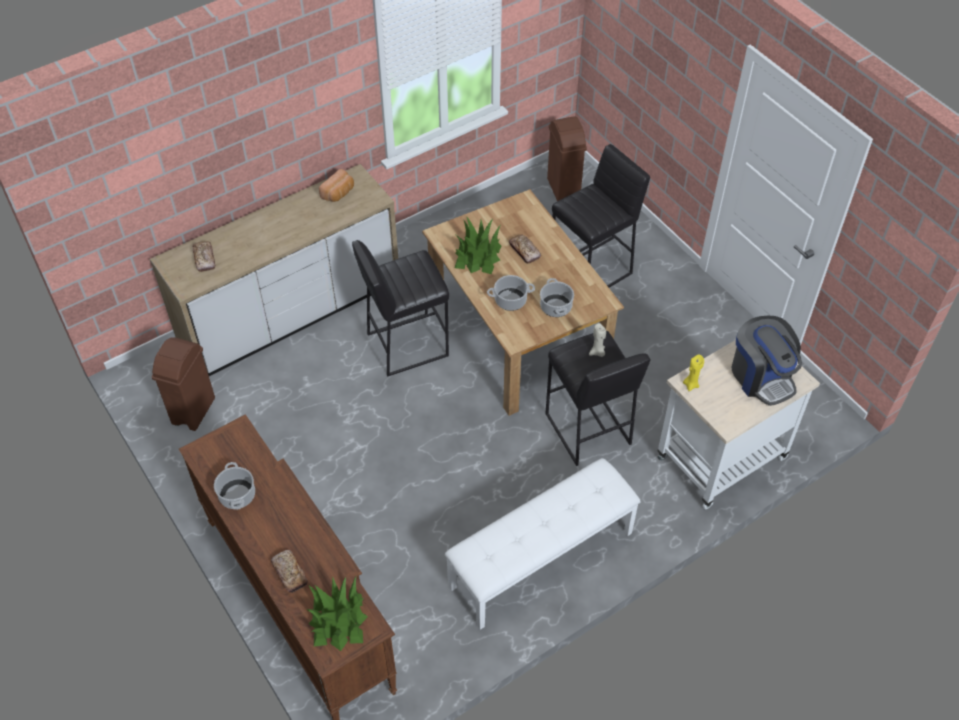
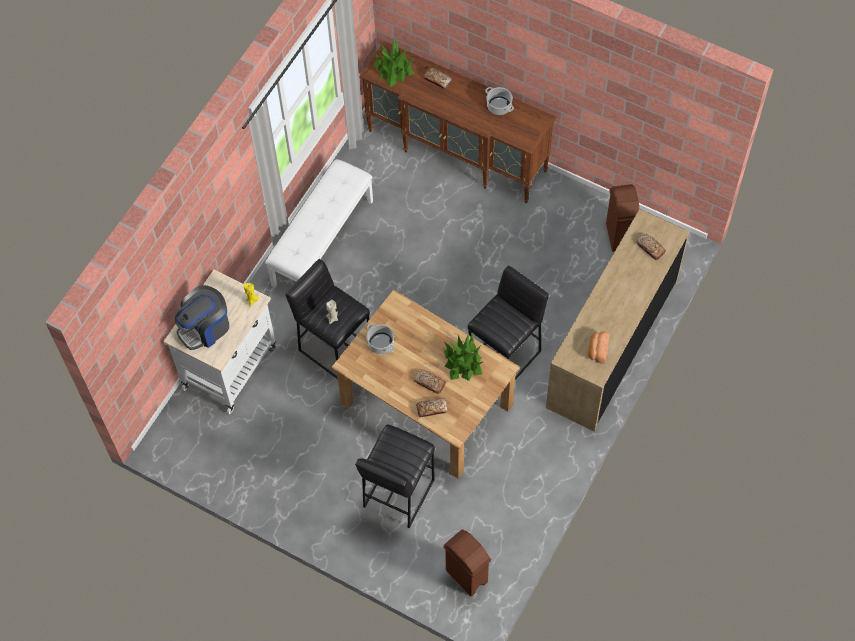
camera: 155 degrees right, 10 degrees up
cooking pot [487,275,535,311] -> none
coffee machine [732,316,802,406] -> coffee machine turned 75 degrees counterclockwise [175,285,229,350]
none -> bread [416,398,448,417]

